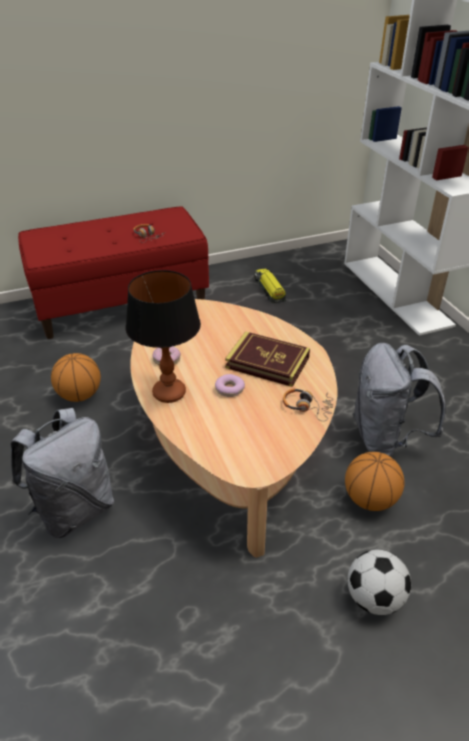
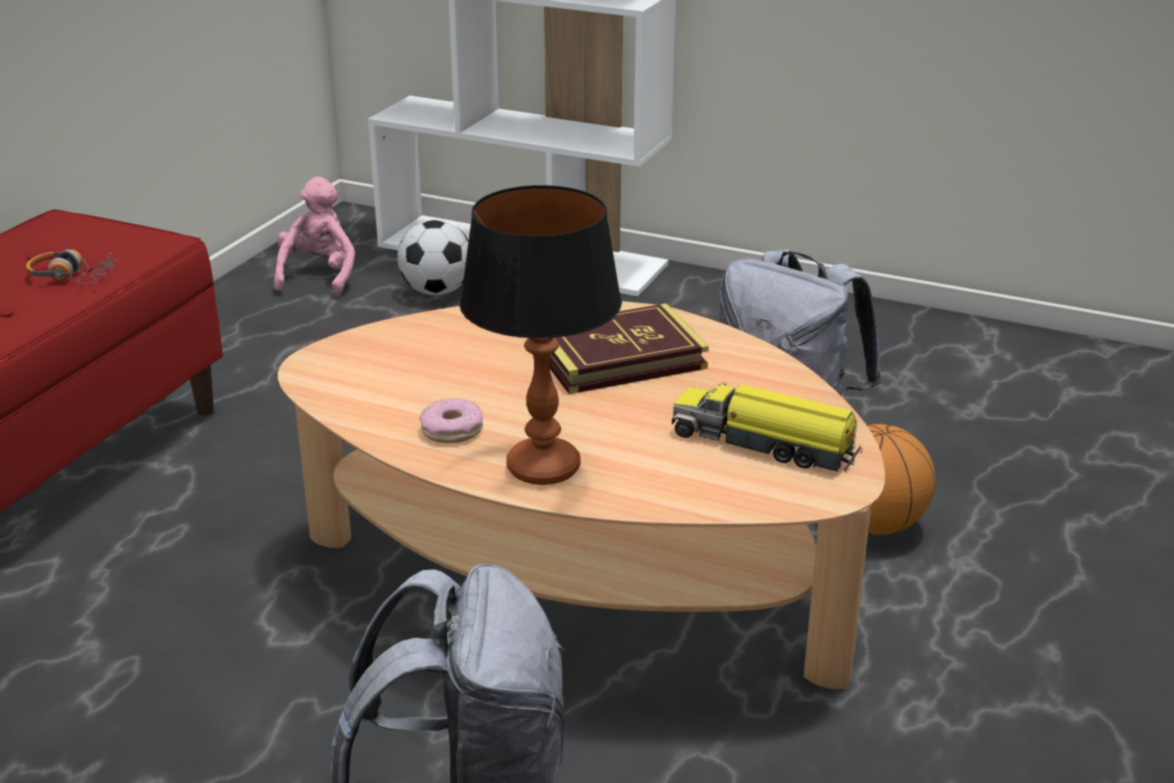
camera: 45 degrees left, 10 degrees down
basketball [51,353,101,402] -> none
donut [215,374,245,397] -> none
toy truck [255,269,286,303] -> toy truck moved to [672,382,862,472]
headphones [283,389,333,421] -> none
football [348,550,411,615] -> football moved to [397,220,469,295]
none -> pink plush toy [274,177,355,297]

